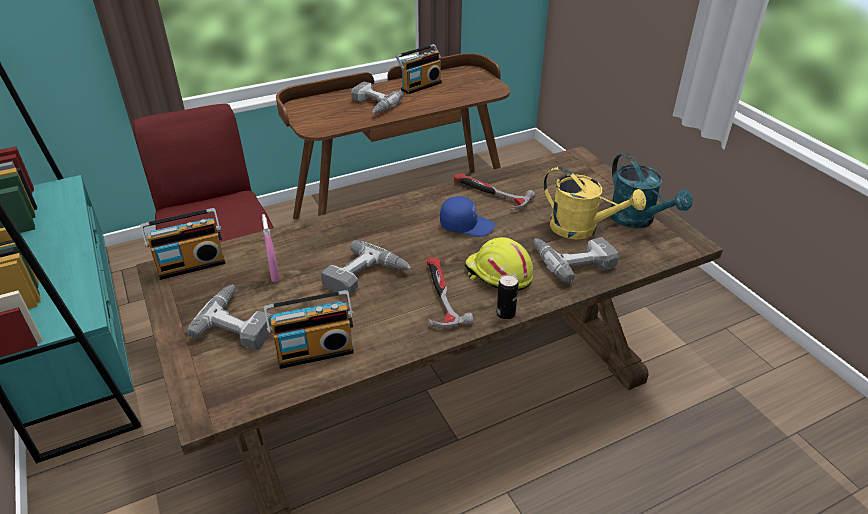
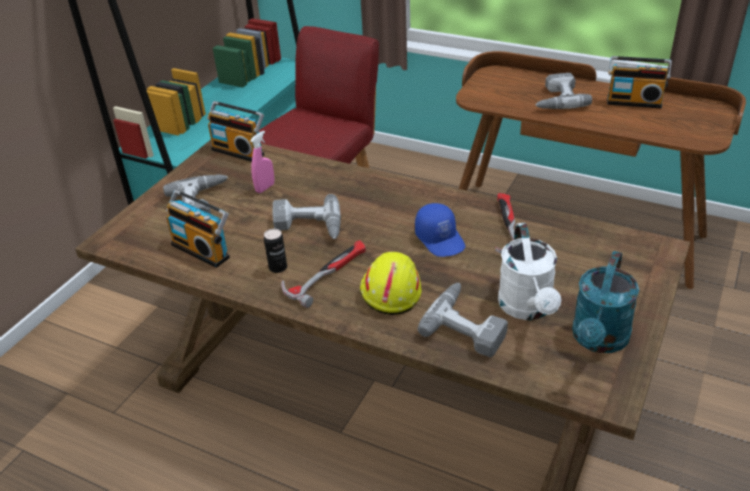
camera: 55 degrees right, 0 degrees up
can [497,274,518,319] -> can moved to [264,229,287,273]
yellow watering can [543,167,646,239] -> white watering can [498,223,561,320]

